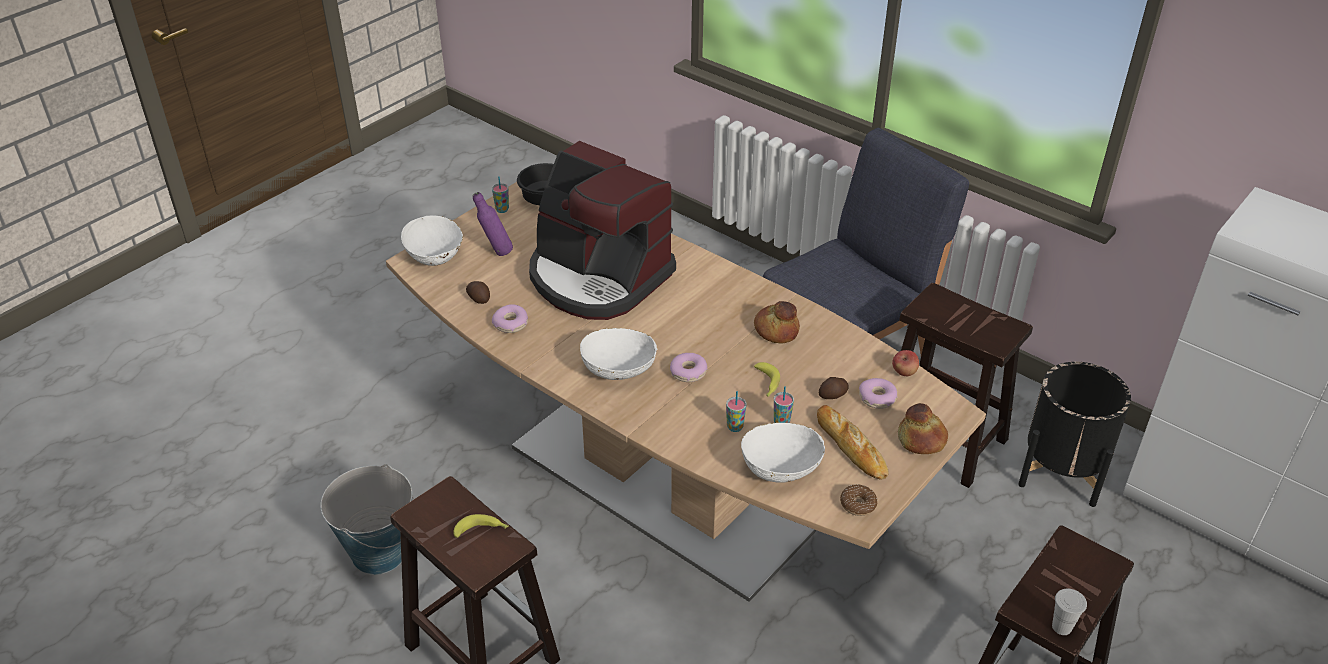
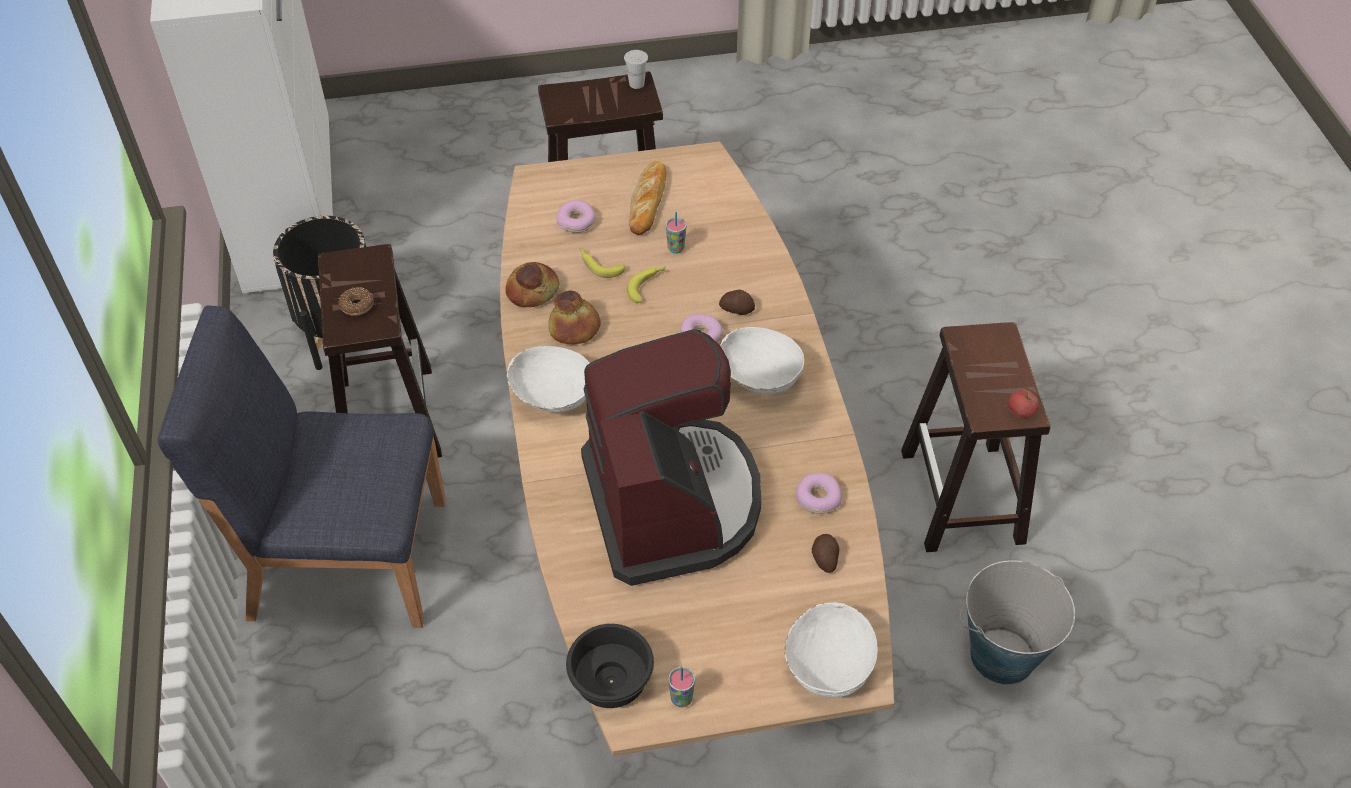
camera: 140 degrees left, 10 degrees up
banana [453,514,508,538] -> banana moved to [579,248,626,278]
purple bottle [473,192,513,256] -> none
cup [726,391,747,432] -> none
white bowl [741,423,825,483] -> white bowl moved to [507,346,590,413]
potato [819,377,849,399] -> potato moved to [719,290,755,315]
donut [840,484,877,516] -> donut moved to [338,287,374,316]
apple [892,350,919,376] -> apple moved to [1008,390,1039,419]
bread [898,403,948,454] -> bread moved to [505,262,560,307]

